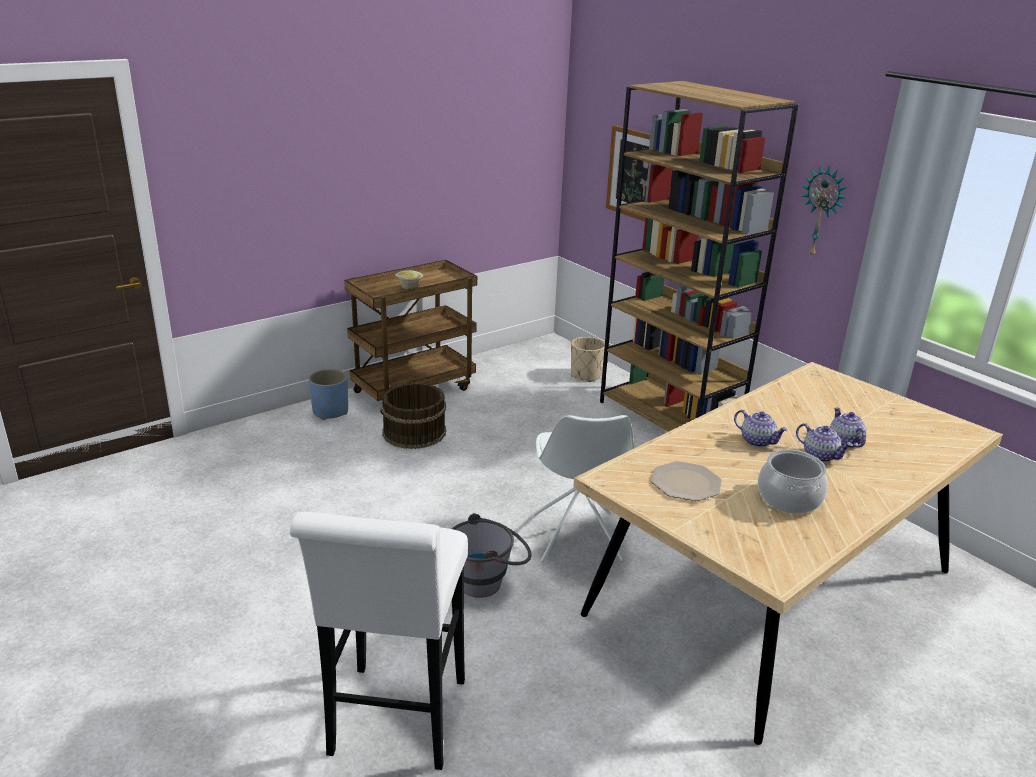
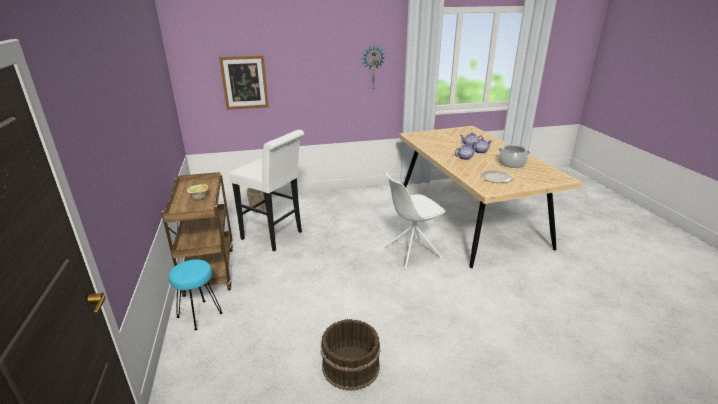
camera: 65 degrees left, 0 degrees up
white stool [290,512,468,770] -> white stool moved to [230,130,304,251]
blue planter [309,369,348,420] -> turquoise stool [169,259,223,331]
brown bucket [381,382,446,449] -> brown bucket moved to [321,319,380,391]
grey bucket [452,513,532,598] -> none
white chair [534,415,634,562] -> white chair turned 135 degrees clockwise [384,172,446,269]
brown bookcase [600,81,798,432] -> none

